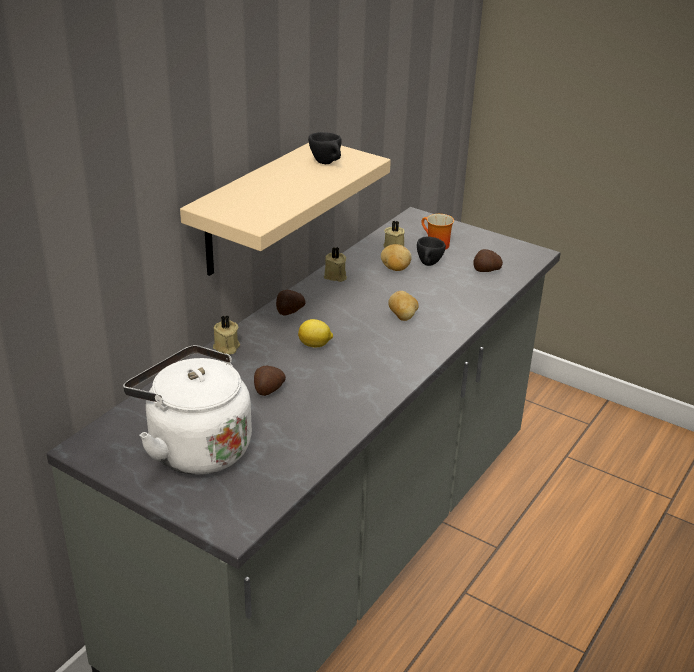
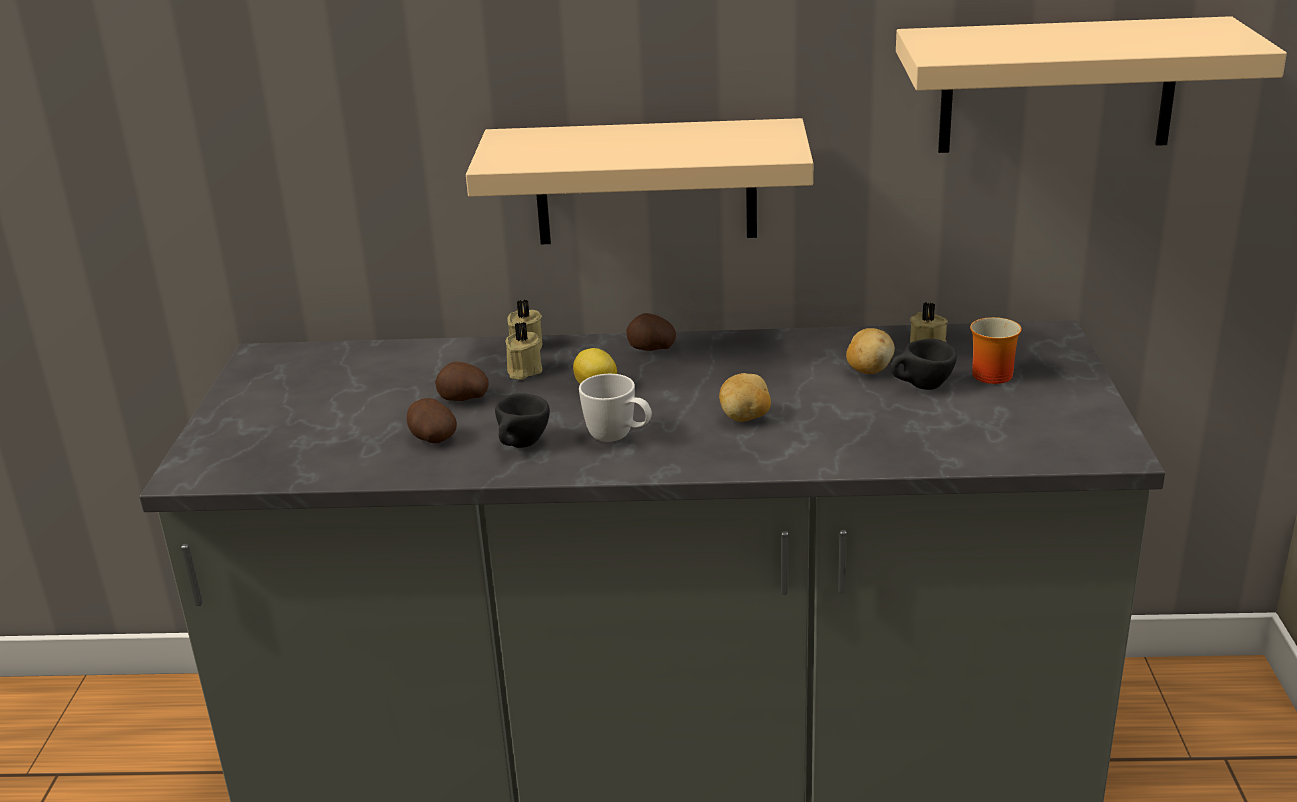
camera: 60 degrees right, 5 degrees down
white kettle [123,345,252,475] -> none
black cup [308,132,342,164] -> black cup moved to [495,393,550,448]
beige candle [324,247,347,282] -> beige candle moved to [505,322,542,380]
potato [473,249,503,272] -> potato moved to [407,398,457,444]
none -> white mug [579,374,652,442]
none -> beige shelf [896,16,1287,153]

